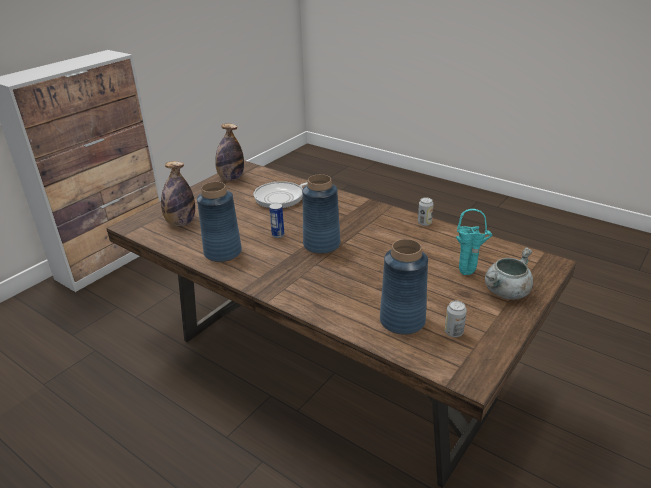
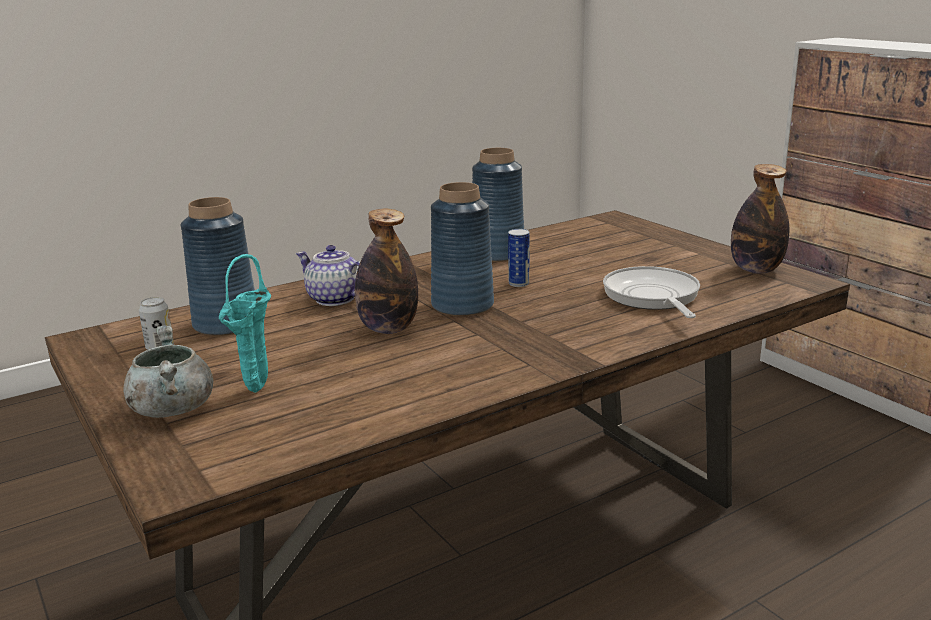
camera: 110 degrees right, 10 degrees down
bottle [161,161,195,226] -> bottle moved to [355,209,418,334]
can [418,197,433,226] -> none
none -> teapot [296,245,360,306]

